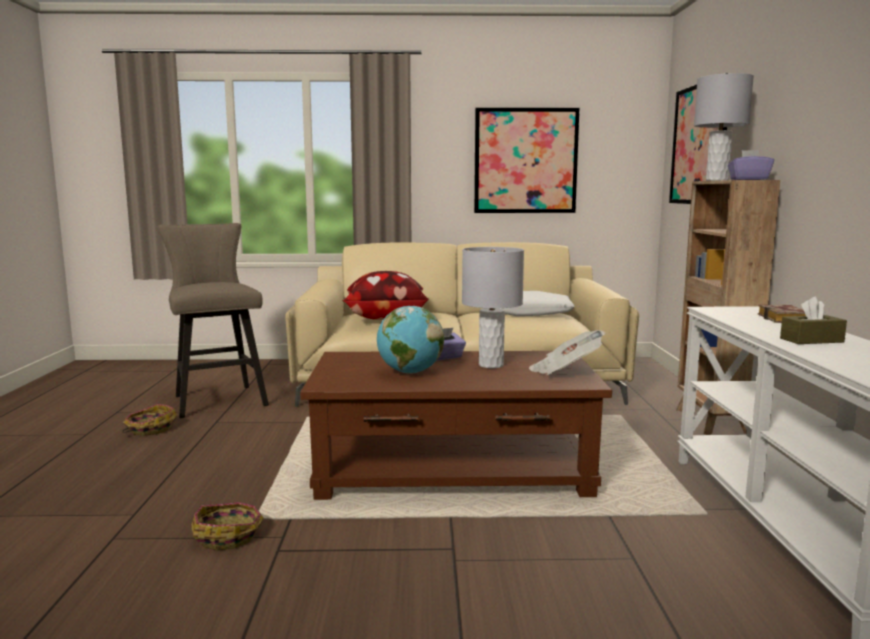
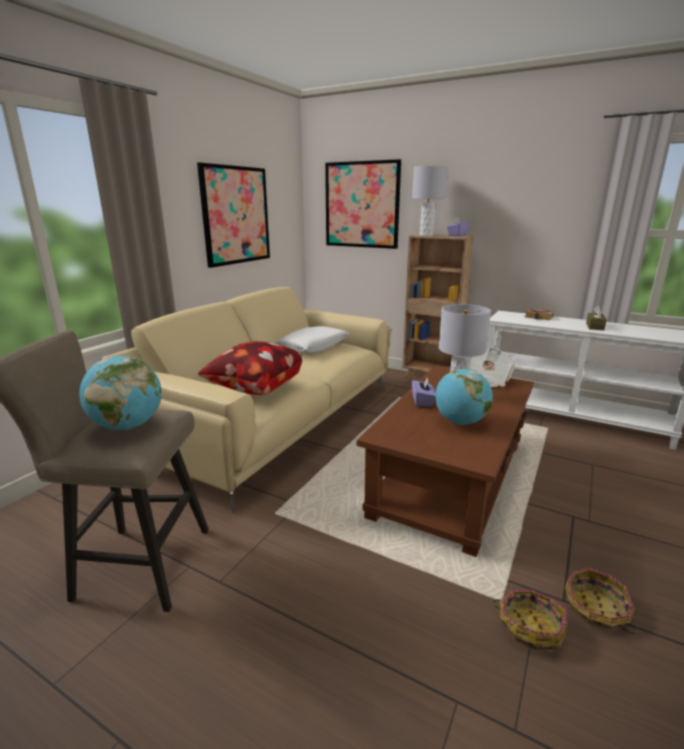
camera: 60 degrees left, 10 degrees up
basket [122,404,177,436] -> basket moved to [565,567,636,634]
none -> globe [79,356,162,430]

